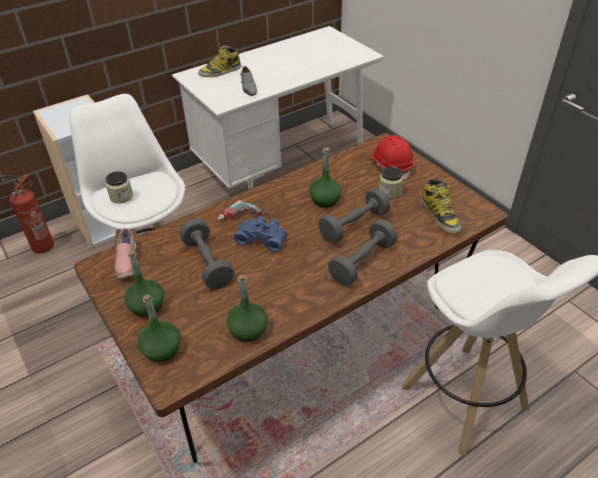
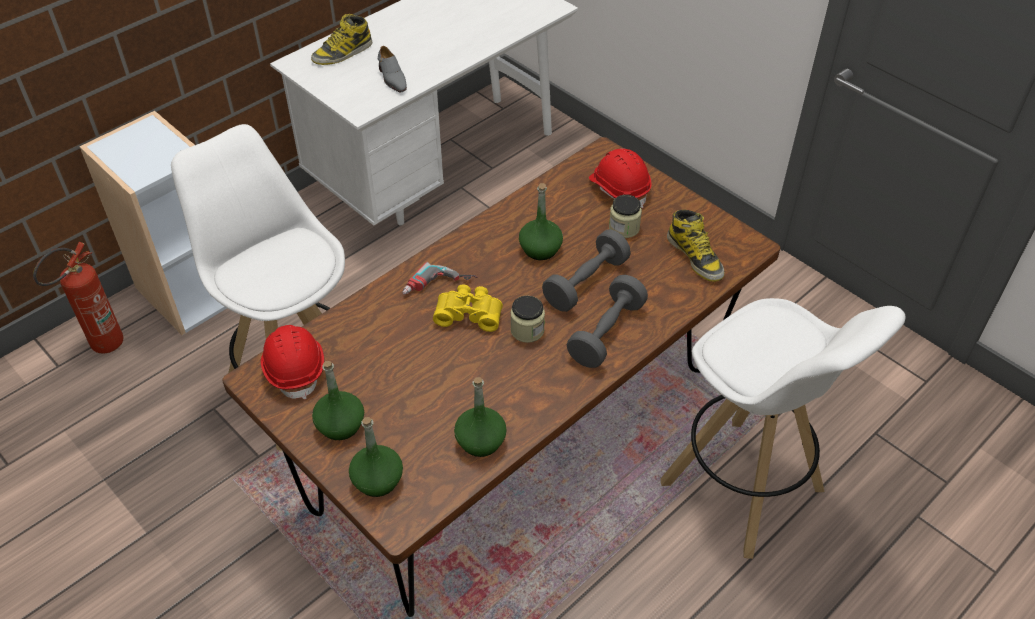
camera: 10 degrees left, 5 degrees up
jar [106,171,133,204] -> jar moved to [510,296,545,343]
pink shoe [115,228,136,279] -> red hard hat [261,325,324,400]
grey dumbbell [180,219,234,289] -> none
blue binoculars [234,216,287,252] -> yellow binoculars [433,285,503,332]

